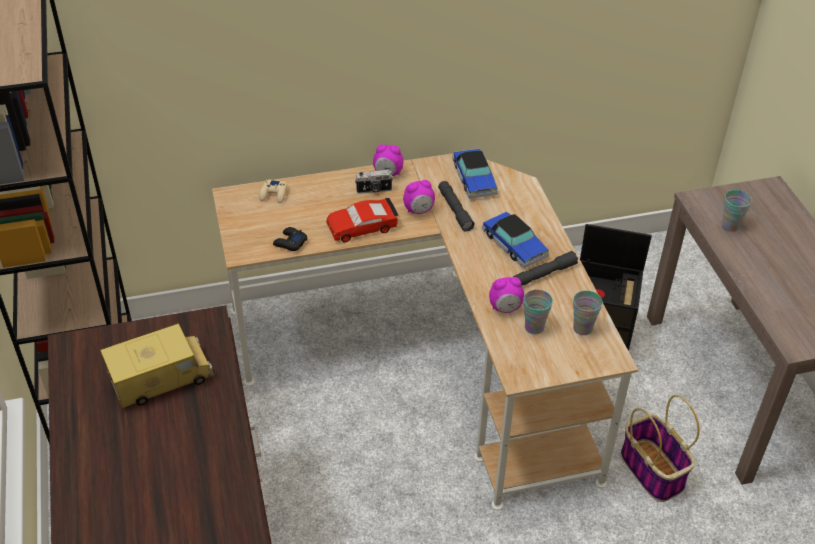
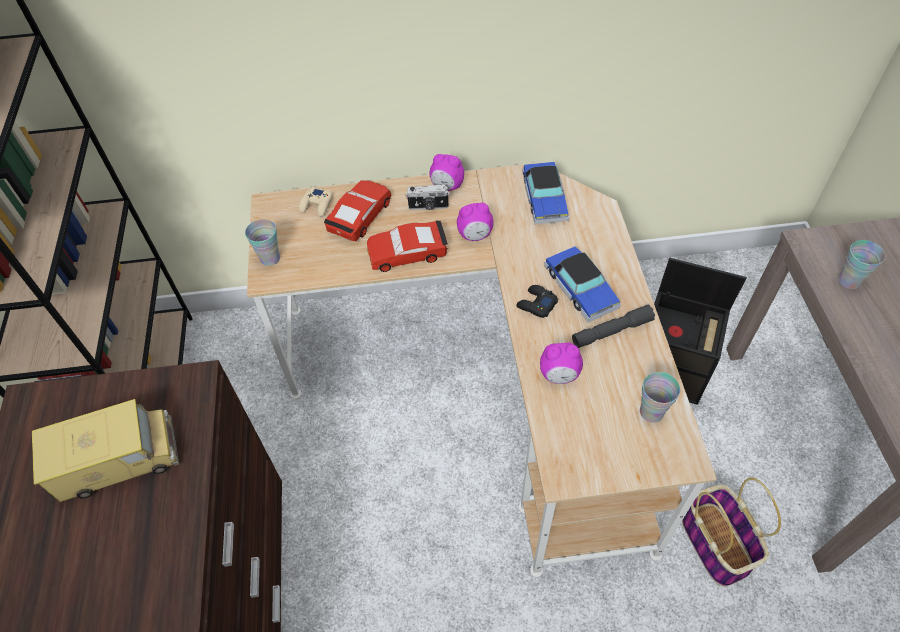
camera: 10 degrees right, 10 degrees up
black game controller [273,227,308,251] -> black game controller moved to [516,285,558,318]
grey flashlight [438,181,475,232] -> none
cup [524,290,553,334] -> cup moved to [245,219,280,266]
none -> red toy car [324,180,391,241]

